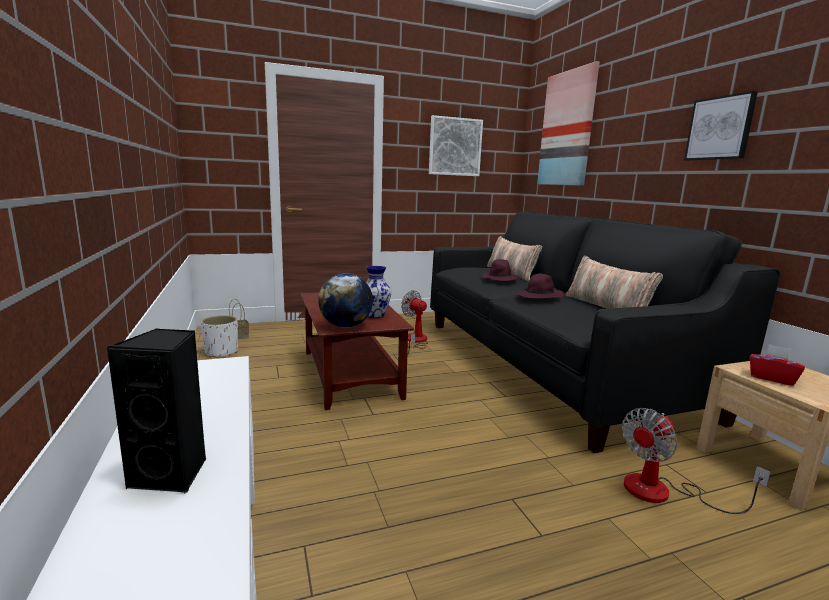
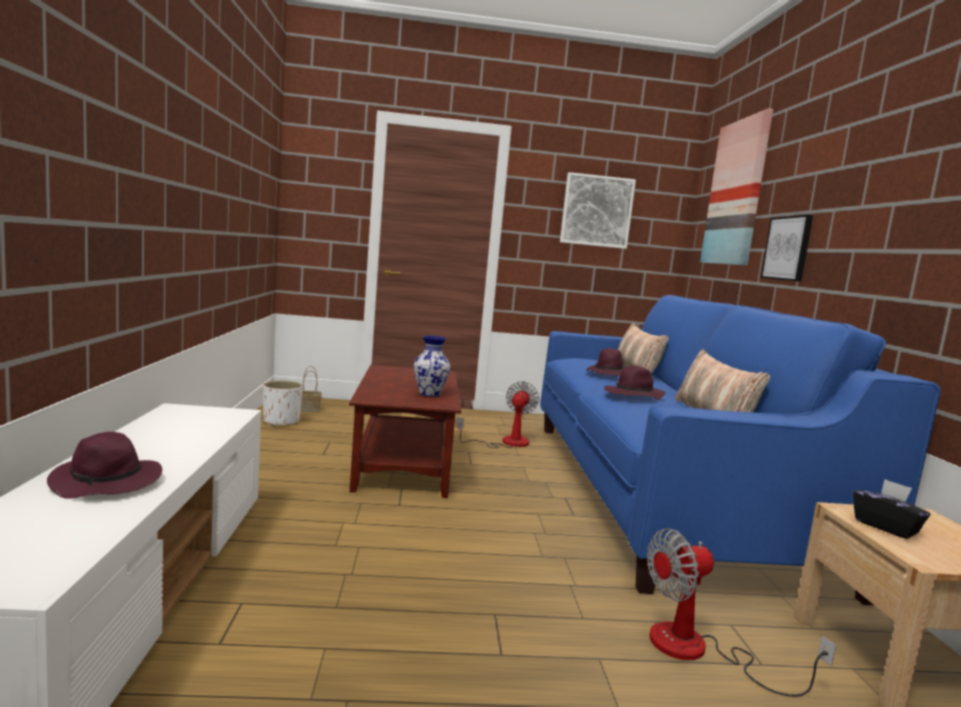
camera: 15 degrees right, 5 degrees down
black speaker [107,329,206,494] -> purple hat [47,432,162,499]
globe [318,273,373,328] -> none
fan [401,290,429,354] -> fan turned 45 degrees clockwise [456,381,539,448]
black sofa [430,211,780,453] -> blue sofa [540,295,941,605]
picture [684,91,758,160] -> picture moved to [761,215,813,282]
red tissue box [750,344,805,386] -> black tissue box [853,479,930,539]

